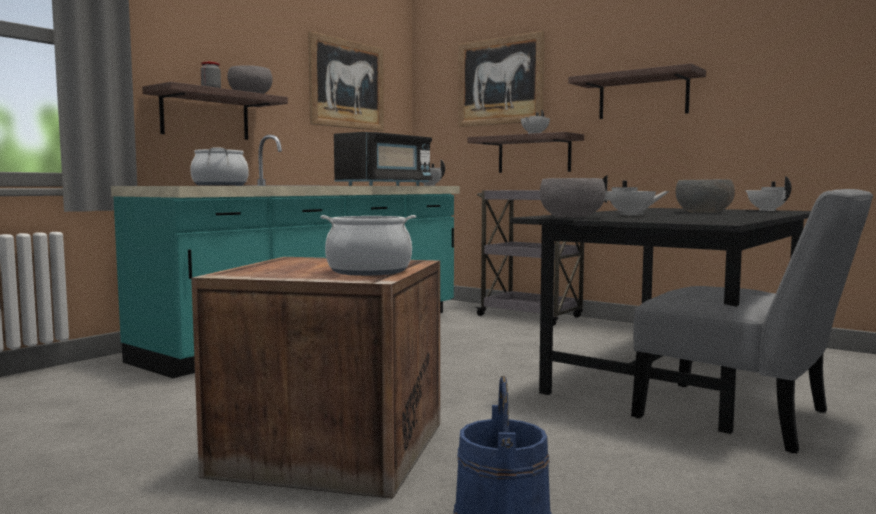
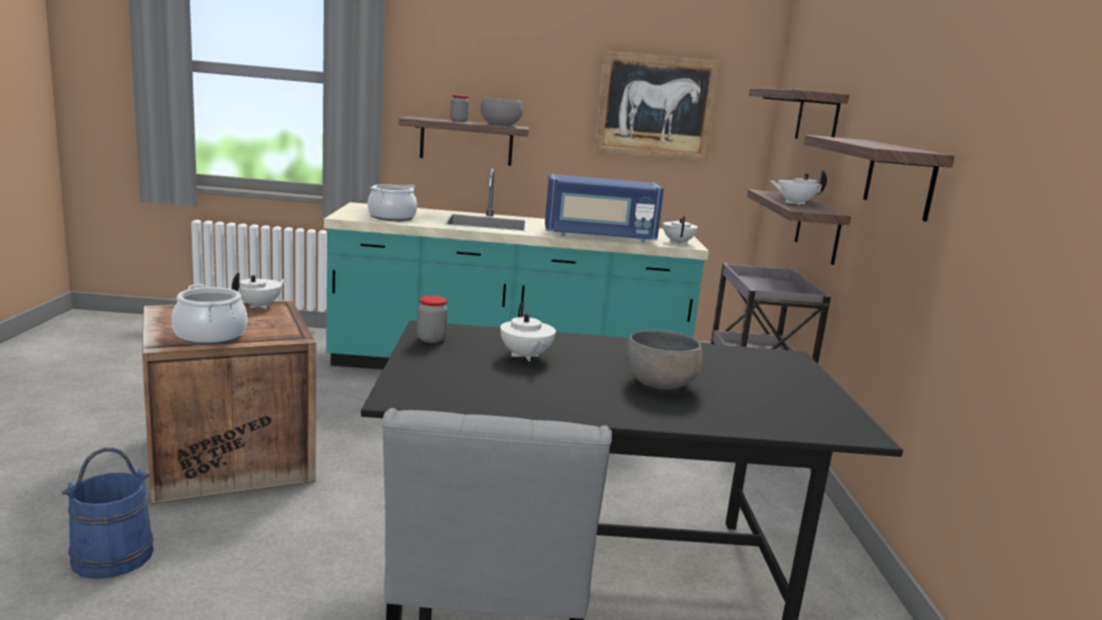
camera: 50 degrees right, 10 degrees up
black microwave [334,132,432,186] -> blue microwave [545,174,664,243]
picture [458,31,545,127] -> shelf [749,88,849,139]
grey bowl [540,178,606,218] -> jar [417,296,448,343]
white teapot [745,176,791,211] -> white teapot moved to [232,273,287,309]

